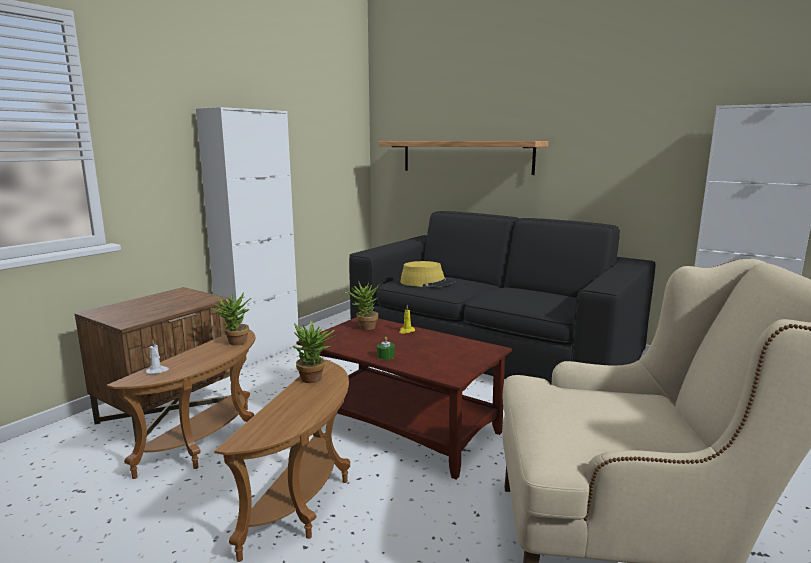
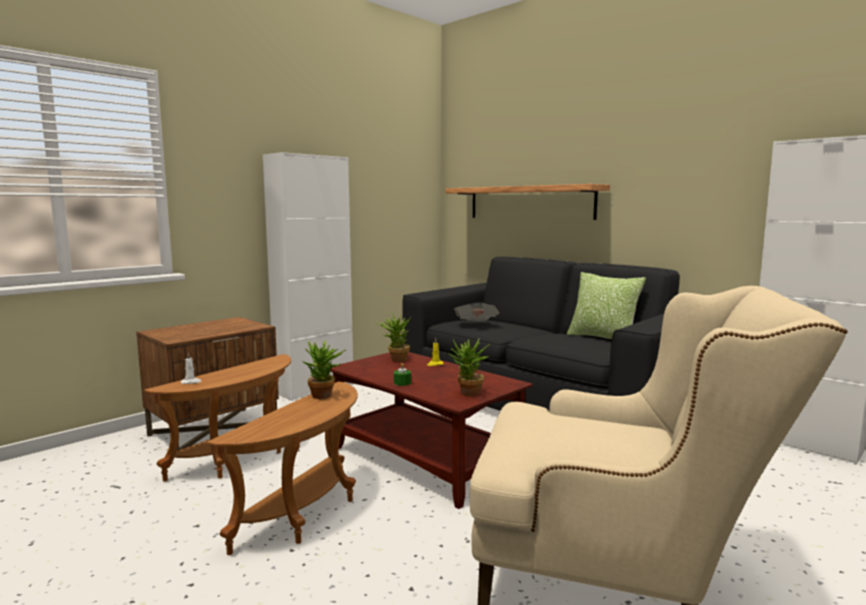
camera: 10 degrees right, 5 degrees down
potted plant [211,293,251,345] -> potted plant moved to [448,338,491,396]
yellow hat [400,261,455,288] -> newspaper [454,303,500,321]
none -> pillow [567,272,646,339]

